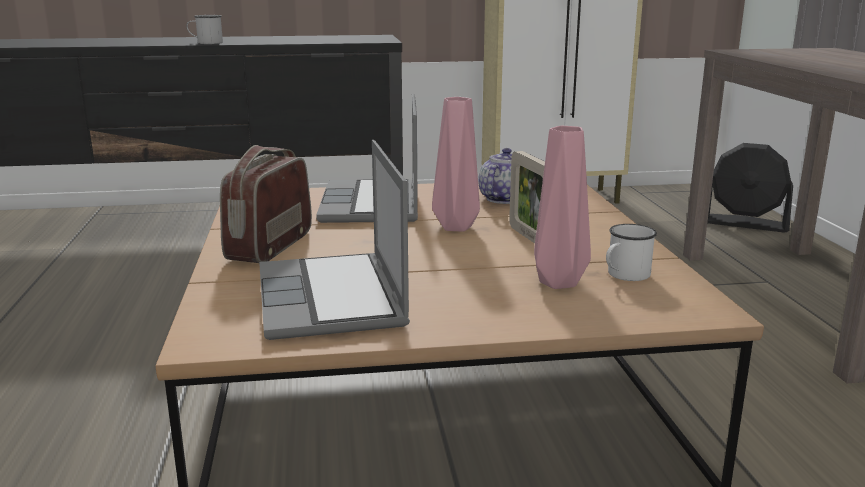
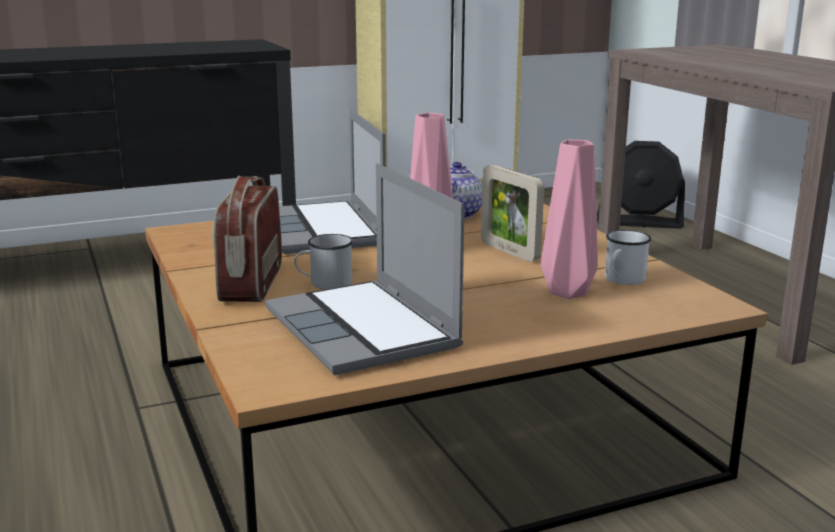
camera: 15 degrees left, 0 degrees up
white mug [186,15,223,44] -> white mug moved to [294,234,353,289]

